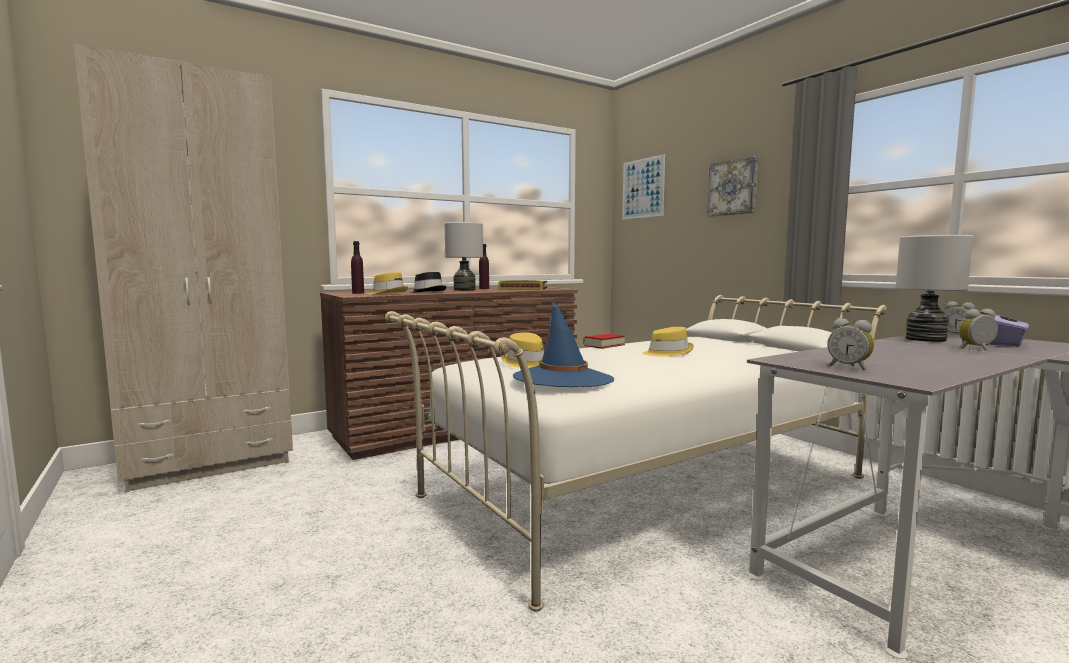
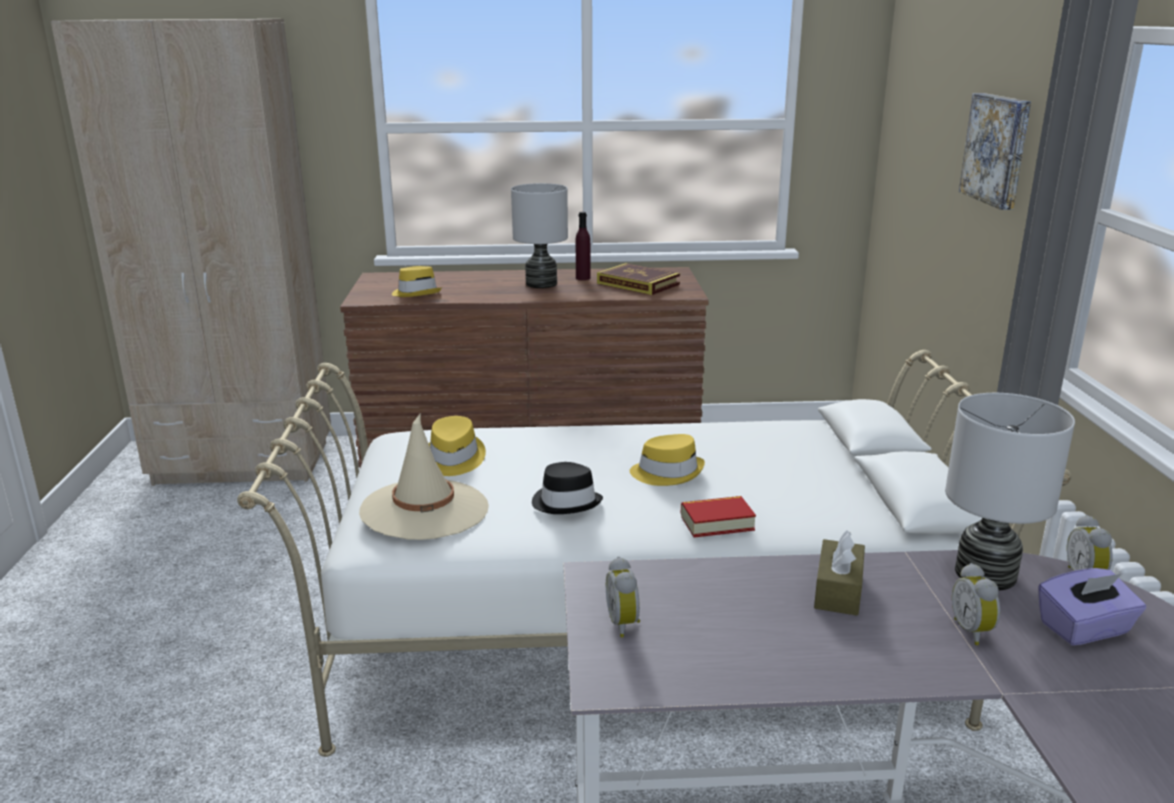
camera: 30 degrees right, 15 degrees up
purple bottle [351,241,364,294] -> none
black hat [409,272,447,293] -> black hat moved to [532,462,603,514]
blue hat [513,302,614,387] -> beige hat [359,413,489,540]
book [583,333,625,349] -> book moved to [681,496,756,537]
picture [622,154,665,220] -> none
alarm clock [959,309,998,351] -> alarm clock turned 120 degrees counterclockwise [952,563,1000,645]
none -> brown tissue box [814,530,865,616]

